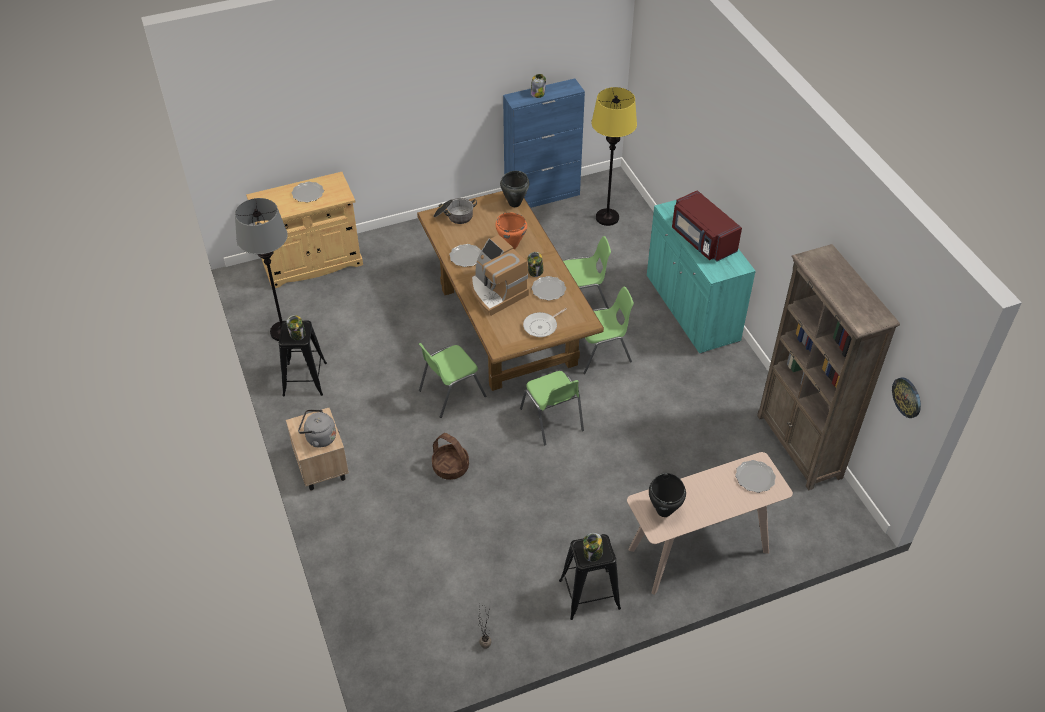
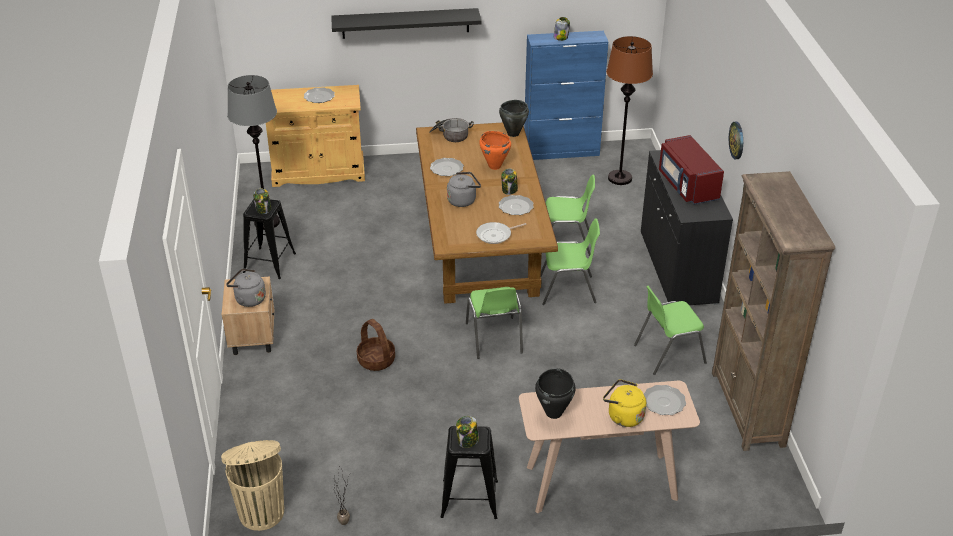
camera: 15 degrees right, 10 degrees down
green chair [419,343,486,418] -> green chair moved to [634,286,707,375]
coffee machine [470,235,529,316] -> grey kettle [447,172,481,207]
yellow floor lamp [591,87,637,226] -> brown floor lamp [606,36,653,185]
turquoise cabinet [647,200,756,354] -> black cabinet [641,150,733,305]
wall clock [892,377,921,418] -> wall clock moved to [729,122,743,159]
none -> beige trash can [221,440,284,531]
none -> black shelf [331,8,482,39]
none -> yellow kettle [603,379,646,427]

